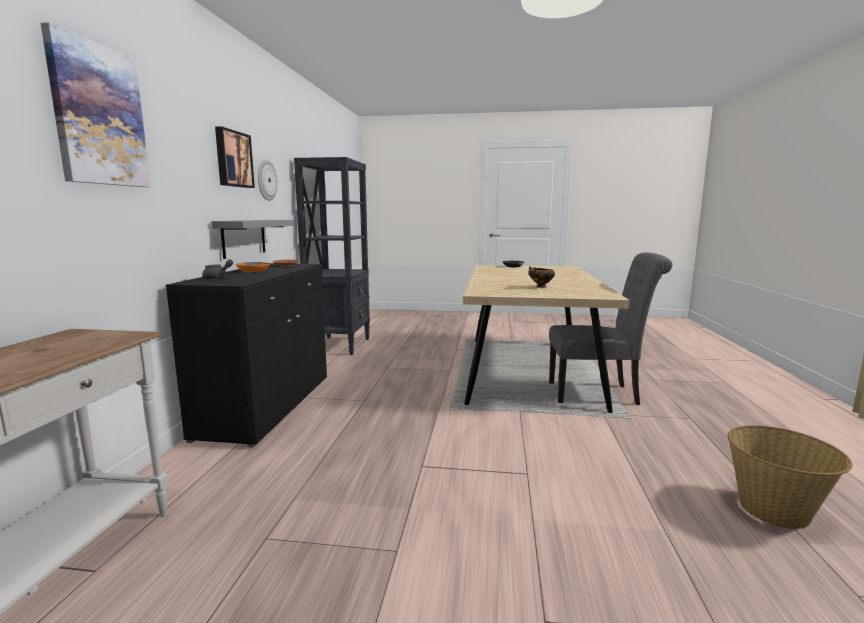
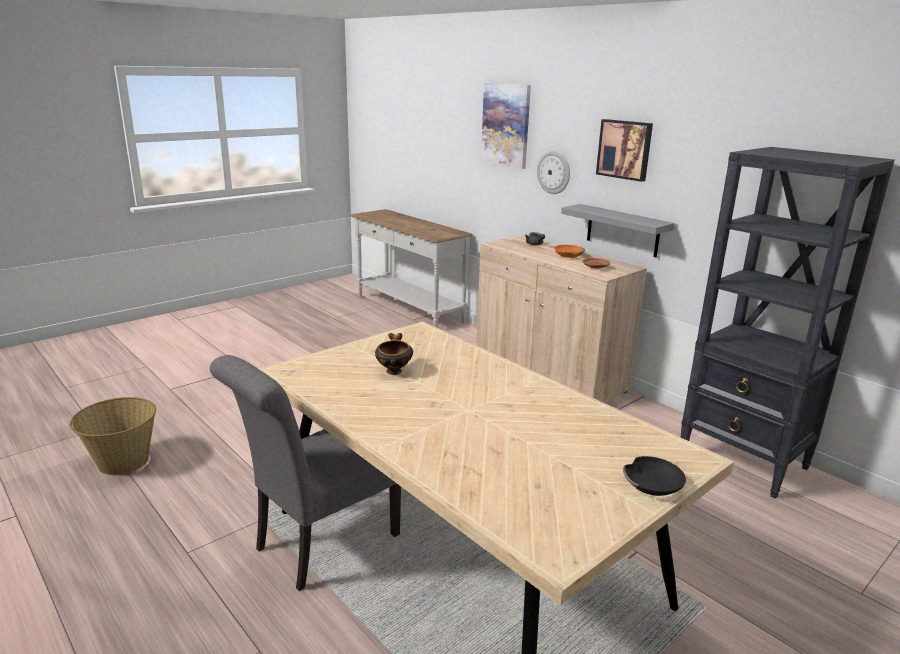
camera: 130 degrees right, 10 degrees up
black cabinet [166,263,327,448] -> beige cabinet [476,235,647,403]
wall clock [258,160,278,201] -> wall clock moved to [537,151,570,194]

